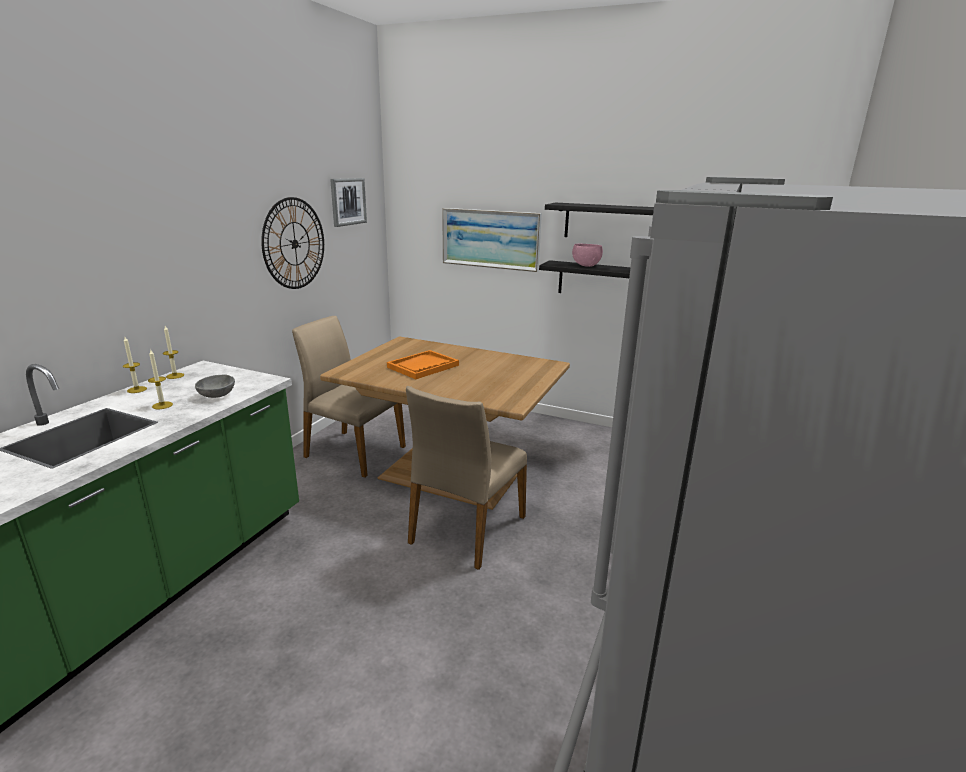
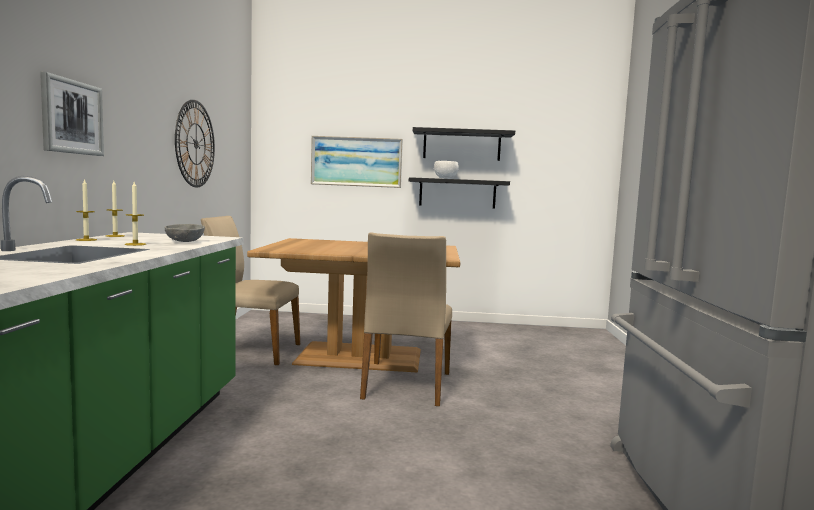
camera: 20 degrees left, 15 degrees down
picture [330,178,367,227] -> picture moved to [40,72,104,156]
orange tray [387,350,459,379] -> none
pink bowl [572,244,603,267] -> white bowl [434,161,459,179]

